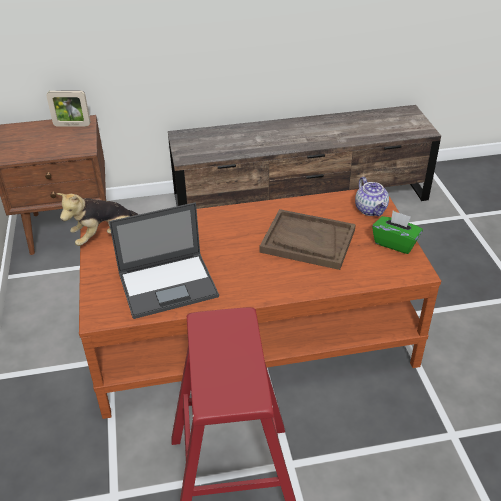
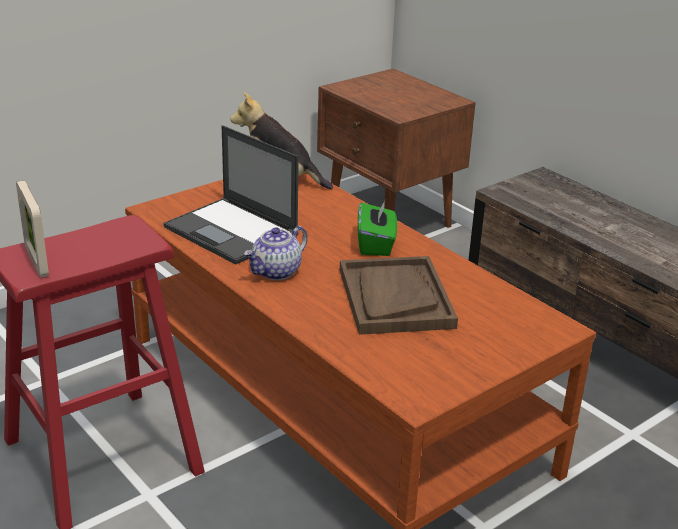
camera: 60 degrees right, 10 degrees down
picture frame [46,91,90,127] -> picture frame moved to [16,180,49,277]
teapot [355,177,389,216] -> teapot moved to [244,226,308,280]
green tissue box [372,211,423,254] -> green tissue box moved to [358,198,397,256]

